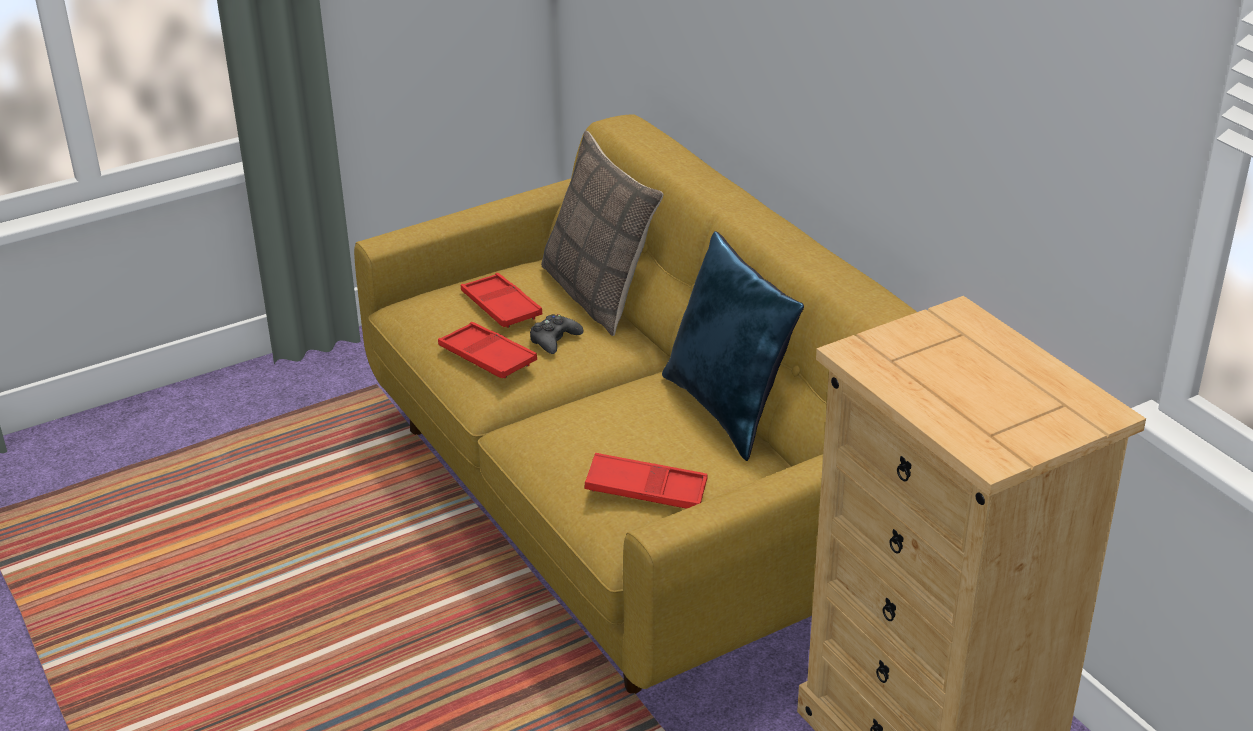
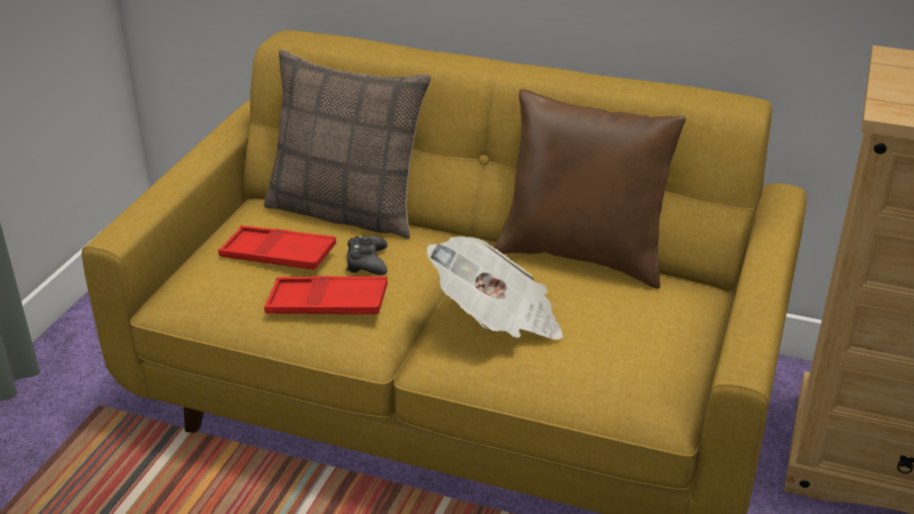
camera: 40 degrees left, 0 degrees up
red tray [584,453,708,509] -> none
blue pillow [662,231,804,461] -> brown pillow [494,89,686,289]
none -> newspaper [427,237,564,340]

